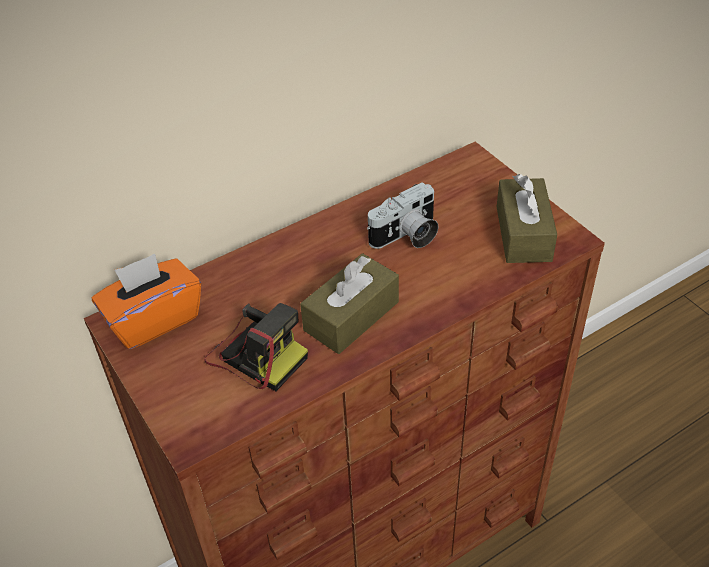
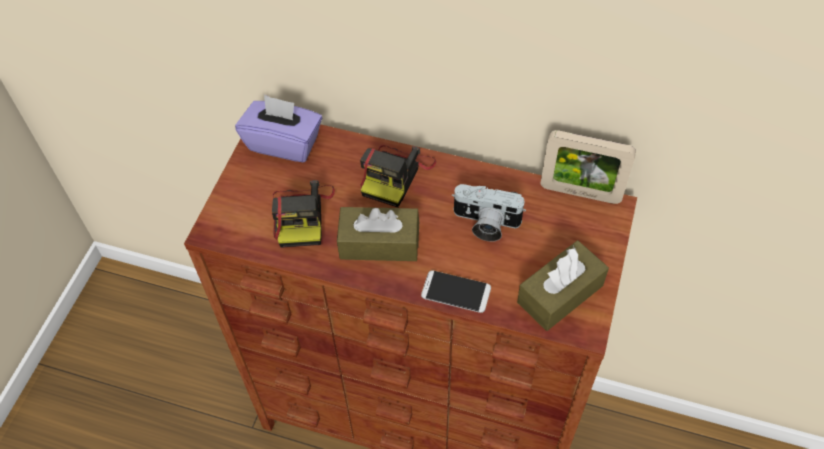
camera: 50 degrees right, 10 degrees up
orange tissue box [92,254,201,349] -> purple tissue box [235,95,322,162]
none -> camera [360,145,436,208]
none -> phone [421,270,491,313]
none -> picture frame [541,130,636,204]

